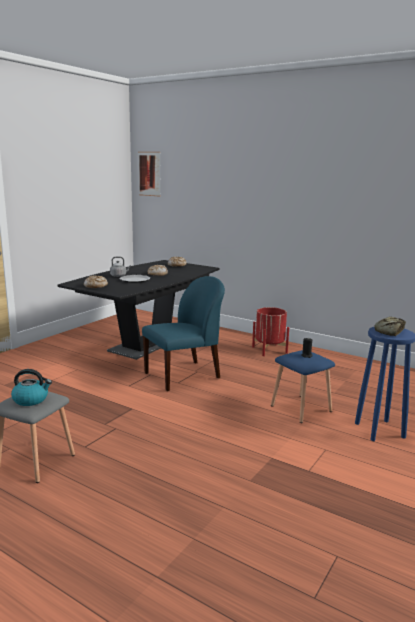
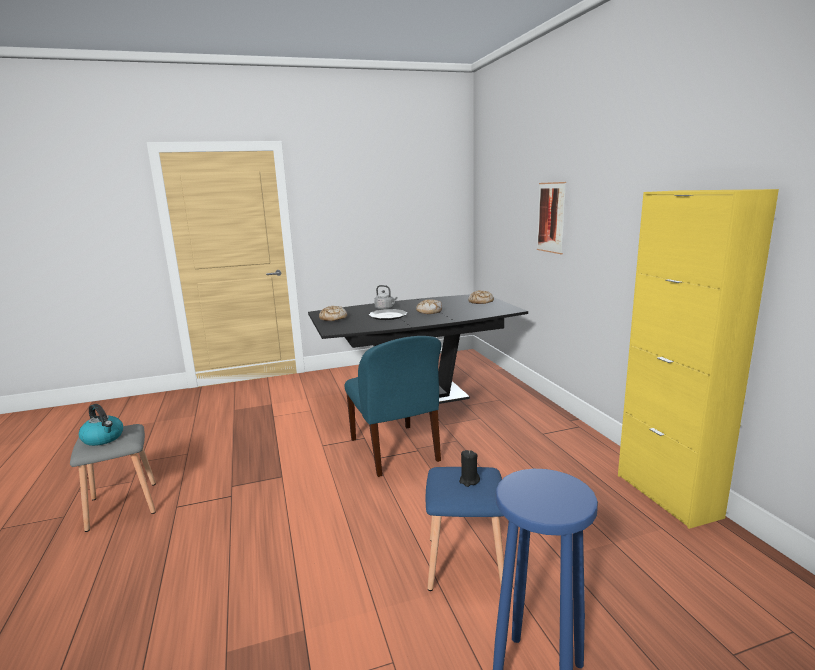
camera: 40 degrees right, 0 degrees up
picture [138,152,161,197] -> picture moved to [537,182,566,254]
blue chair [142,276,225,391] -> blue chair turned 60 degrees clockwise [345,336,441,477]
red planter [252,307,289,356] -> none
bread [374,317,406,336] -> none
none -> yellow cabinet [618,189,779,529]

